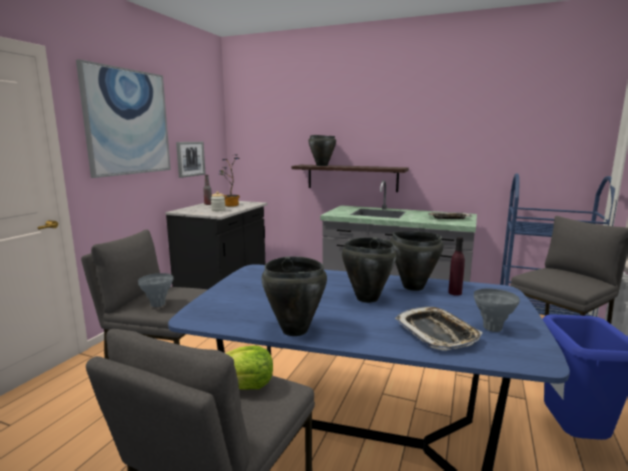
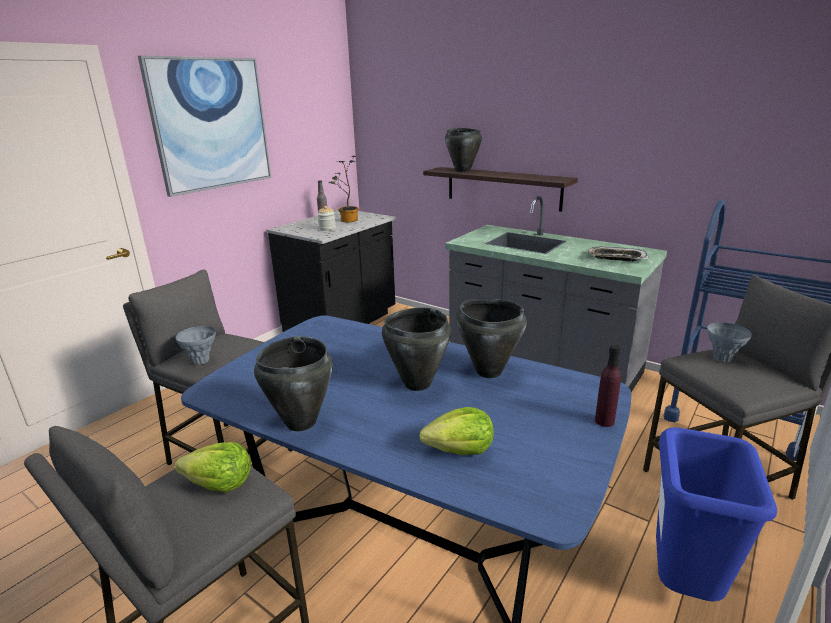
camera: 15 degrees right, 10 degrees up
picture [176,142,206,178] -> none
tray [395,307,483,351] -> lettuce [419,407,494,455]
purple bottle [448,237,465,296] -> purple bottle moved to [595,345,621,427]
grey vase [474,288,520,332] -> grey vase moved to [707,322,752,363]

